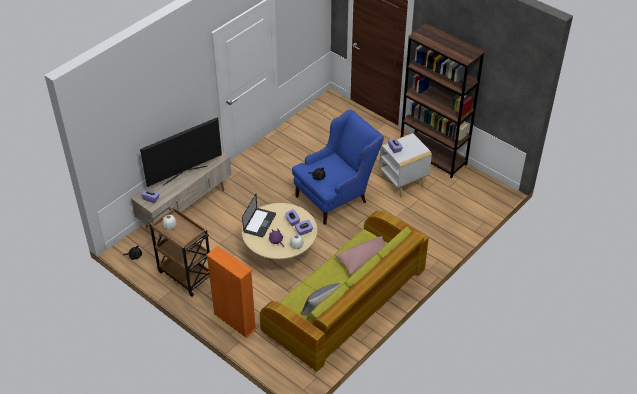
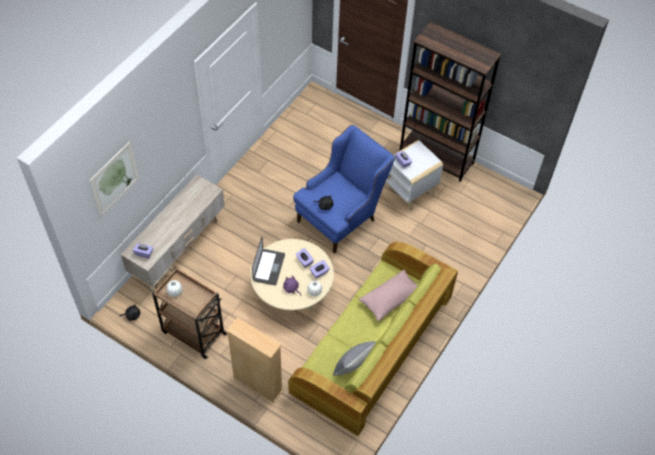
camera: 10 degrees left, 10 degrees up
television [140,117,222,187] -> none
orange bookcase [206,246,257,338] -> beige bookcase [227,317,283,403]
none -> picture [89,141,139,217]

